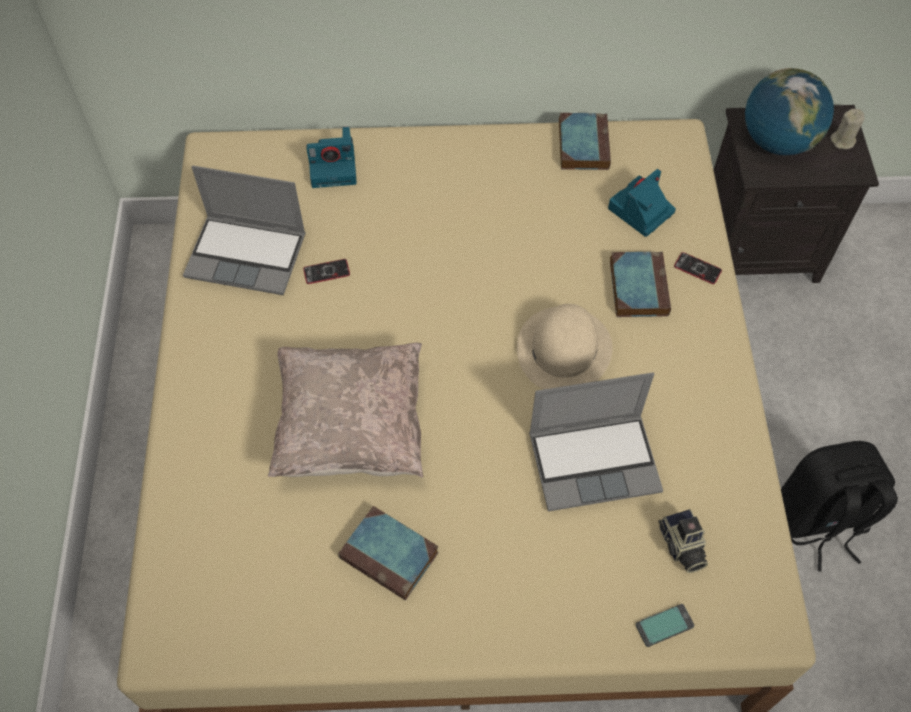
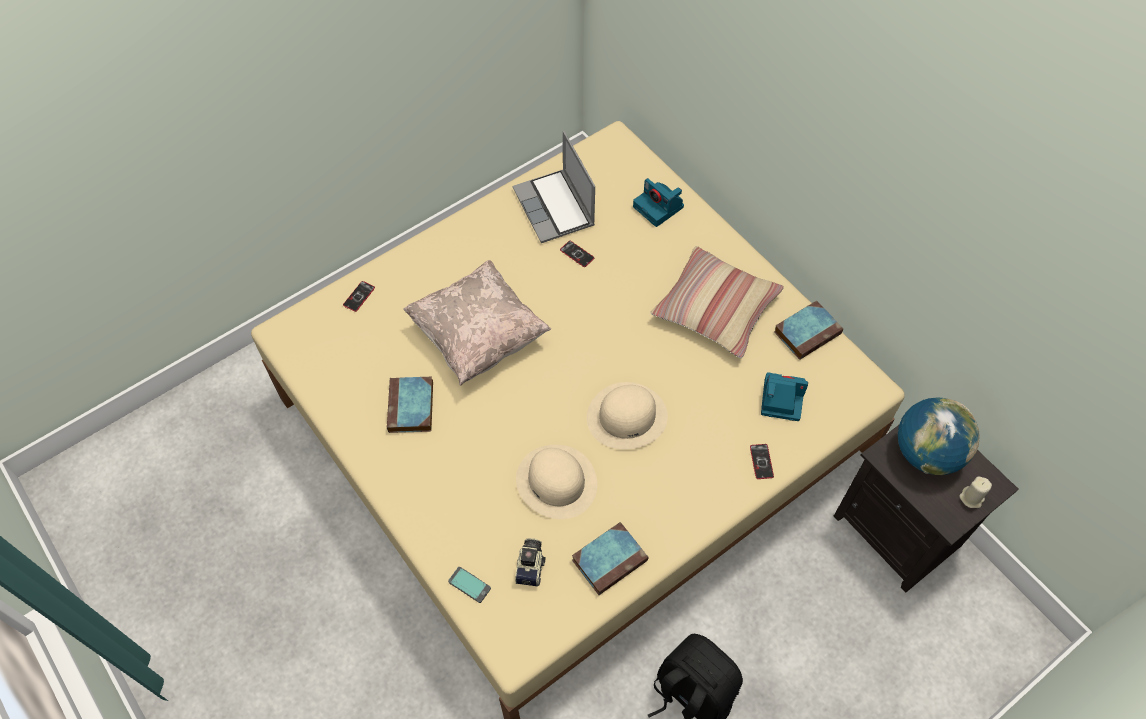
camera: 55 degrees right, 0 degrees up
laptop [529,373,663,512] -> beige hat [516,445,597,519]
book [610,252,671,317] -> book moved to [572,522,648,595]
camera [658,509,708,573] -> camera turned 150 degrees clockwise [515,538,546,587]
none -> phone [343,281,375,312]
none -> pillow [650,246,784,358]

